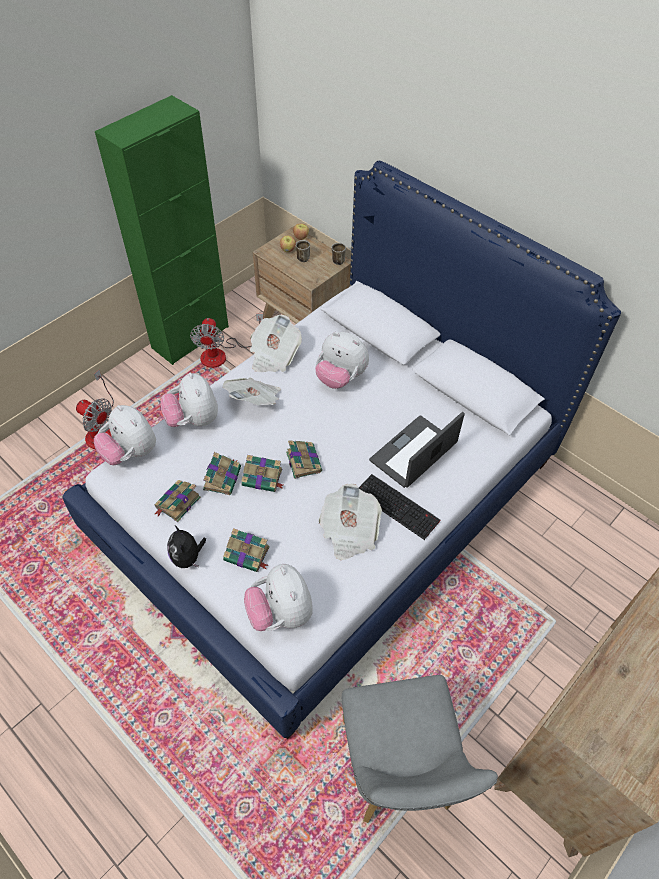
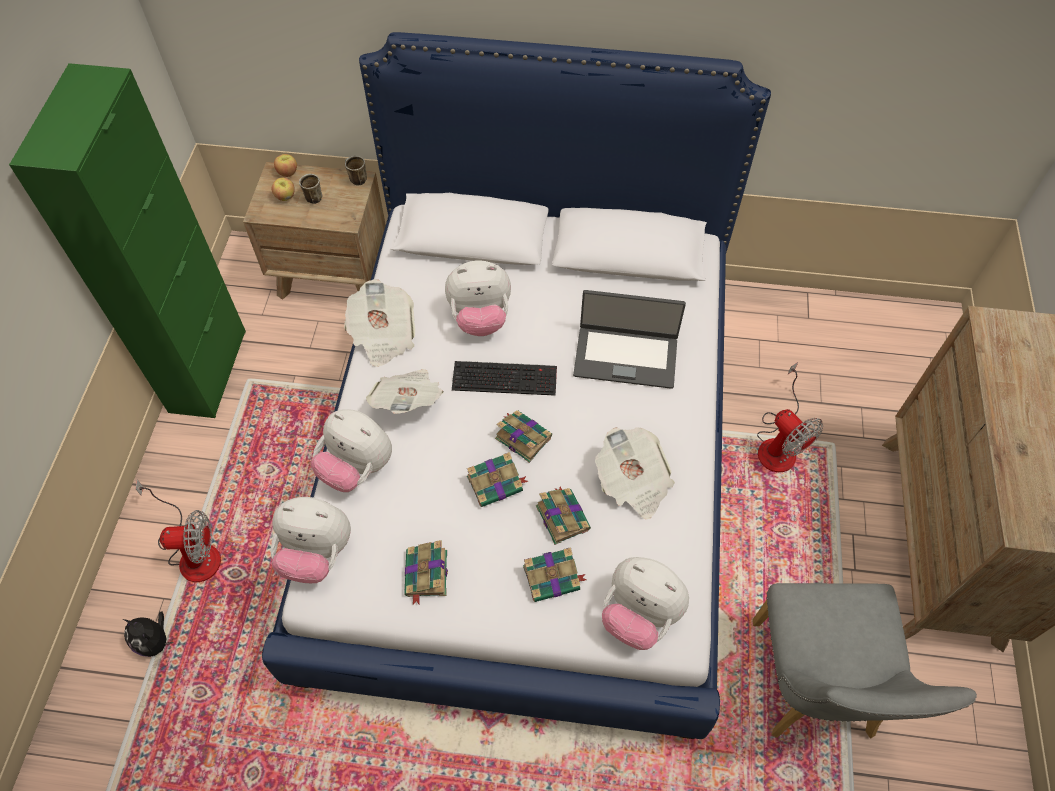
camera: 35 degrees left, 5 degrees up
plush toy [167,525,206,568] -> plush toy moved to [123,611,174,657]
fan [190,314,263,368] -> fan moved to [757,362,823,472]
book [203,452,241,495] -> book moved to [536,486,591,545]
grey chair [342,675,498,823] -> grey chair turned 45 degrees clockwise [752,583,977,738]
keyboard [359,474,440,540] -> keyboard moved to [452,361,557,396]
laptop [369,412,465,488] -> laptop turned 90 degrees counterclockwise [573,290,686,389]

